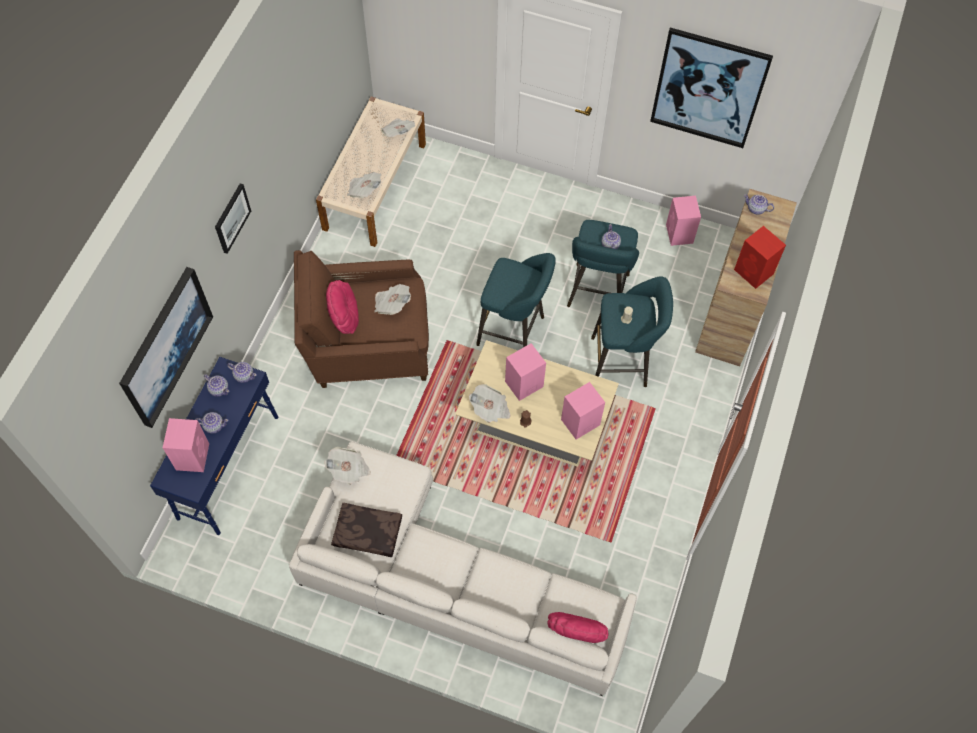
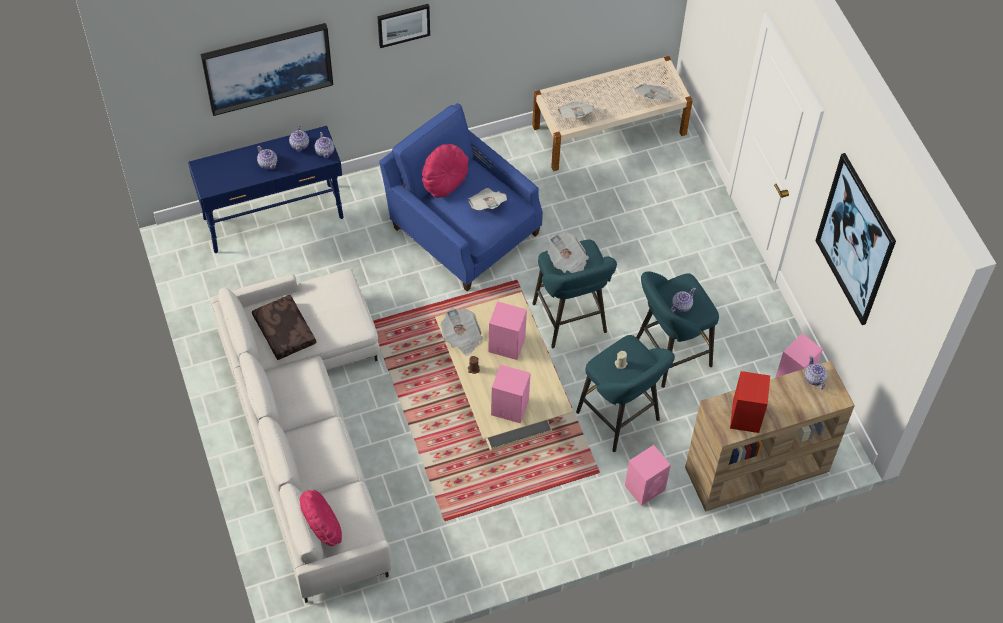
camera: 50 degrees right, 5 degrees down
pink speaker [163,418,209,472] -> pink speaker moved to [625,445,671,506]
brown armchair [294,250,429,388] -> blue armchair [379,103,543,291]
newspaper [324,447,371,485] -> newspaper moved to [548,232,589,273]

